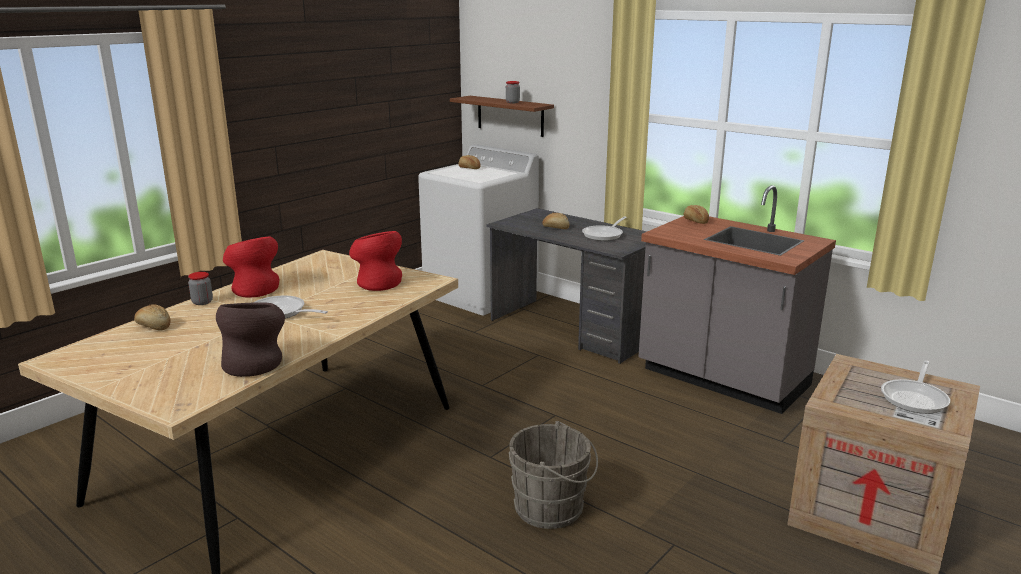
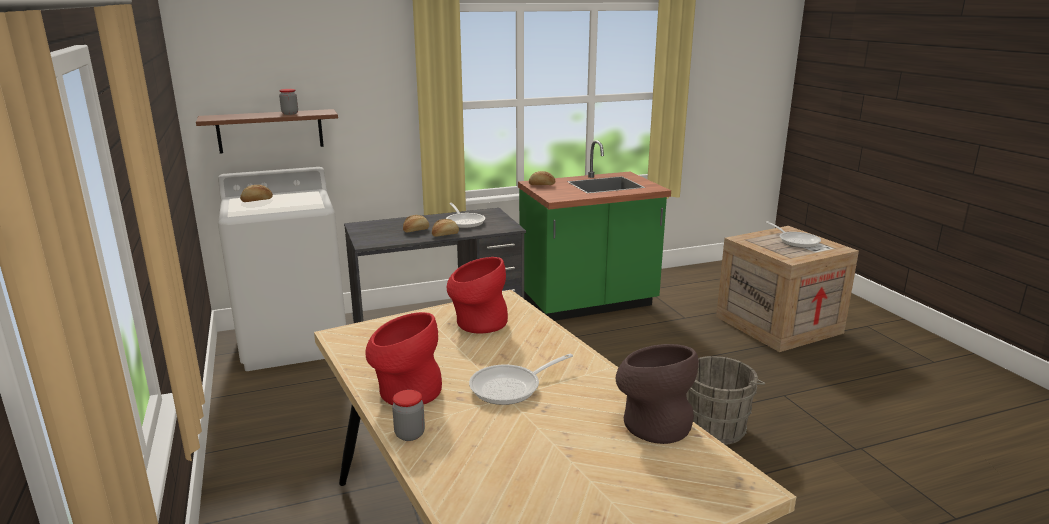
camera: 60 degrees left, 0 degrees up
bread [134,304,171,330] -> bread moved to [432,219,459,237]
grey counter [639,185,836,414] -> green counter [518,140,671,321]

